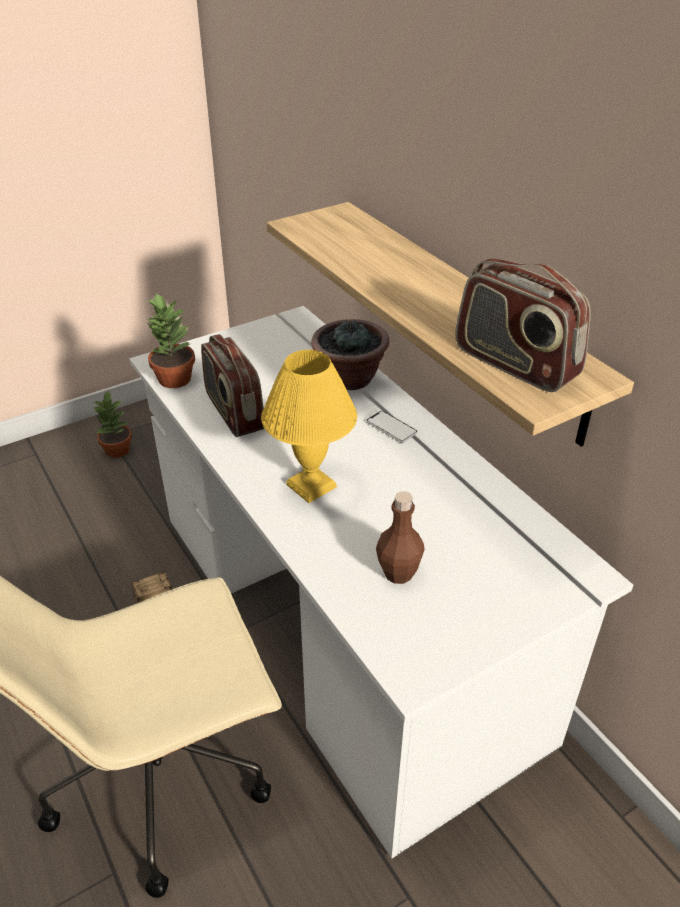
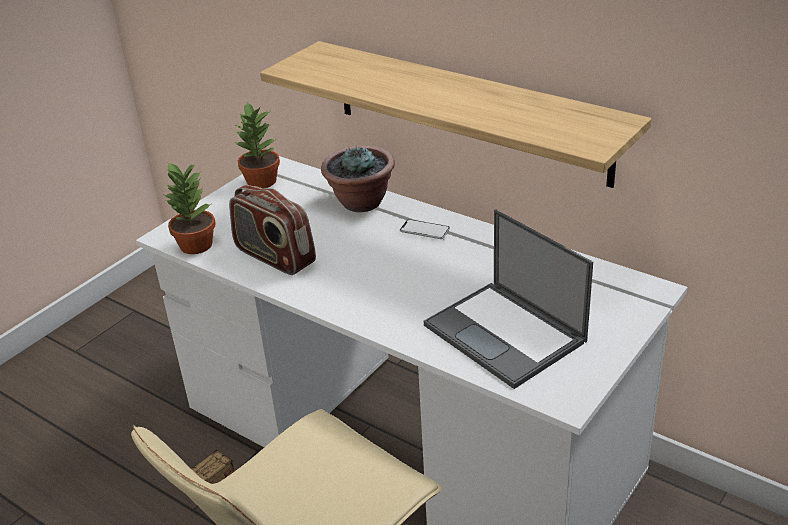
camera: 20 degrees left, 5 degrees down
potted plant [93,390,132,458] -> potted plant moved to [235,102,280,189]
yellow table lamp [261,350,357,503] -> none
brown bottle [376,491,425,584] -> laptop [424,209,593,389]
radio [455,258,591,392] -> none

